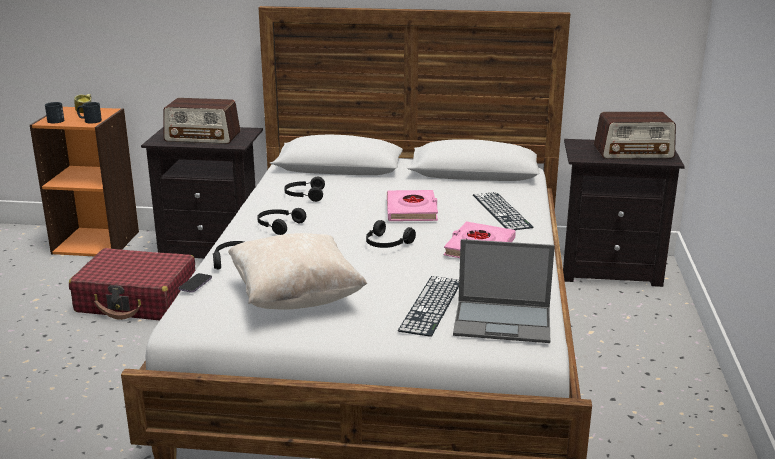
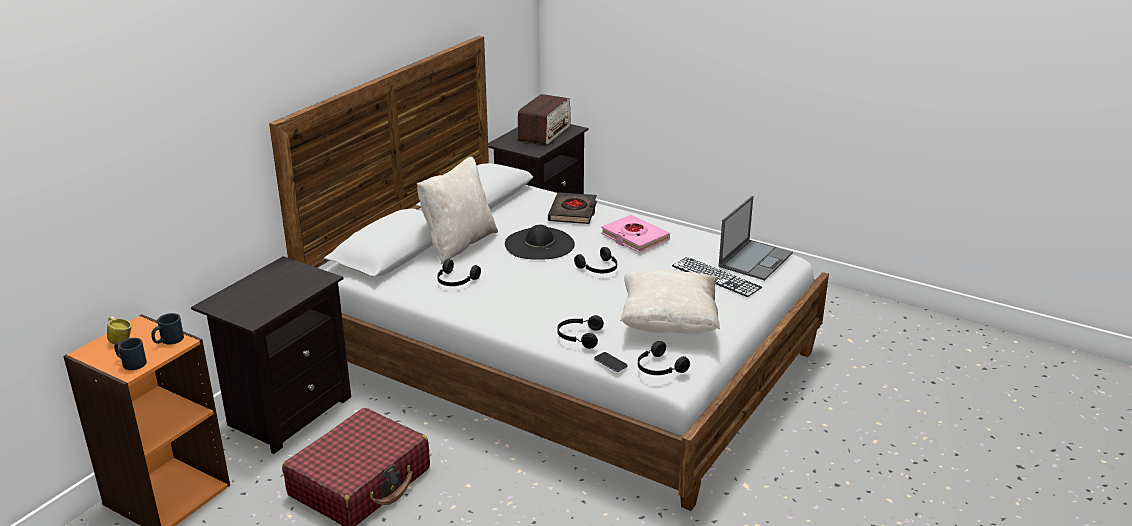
camera: 65 degrees left, 5 degrees up
radio [163,98,240,144] -> none
black headphones [257,208,306,235] -> black headphones moved to [638,341,690,375]
pink book [387,190,438,221] -> black hat [505,225,575,260]
keyboard [473,192,534,230] -> black book [548,192,597,224]
none -> beige pillow [417,157,498,264]

